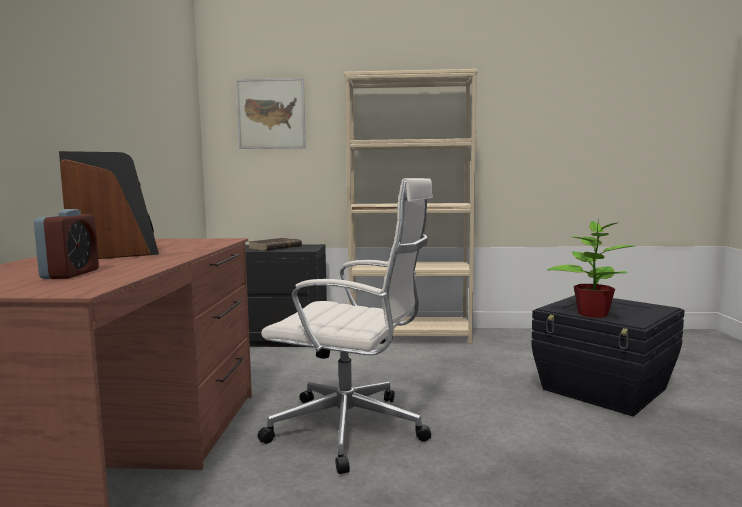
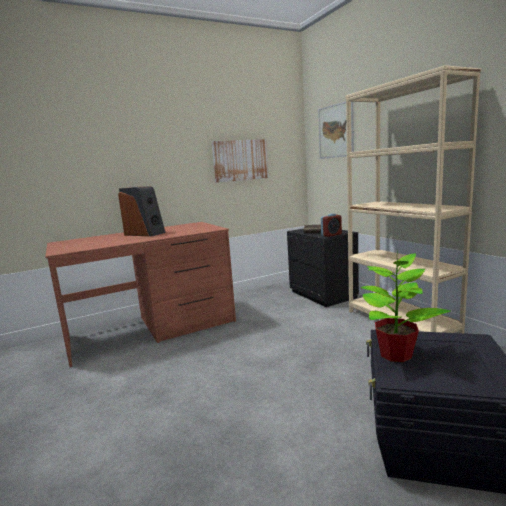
camera: 60 degrees right, 5 degrees up
alarm clock [34,209,99,279] -> alarm clock moved to [321,214,342,237]
white office chair [258,178,433,474] -> none
none -> picture [212,139,269,183]

